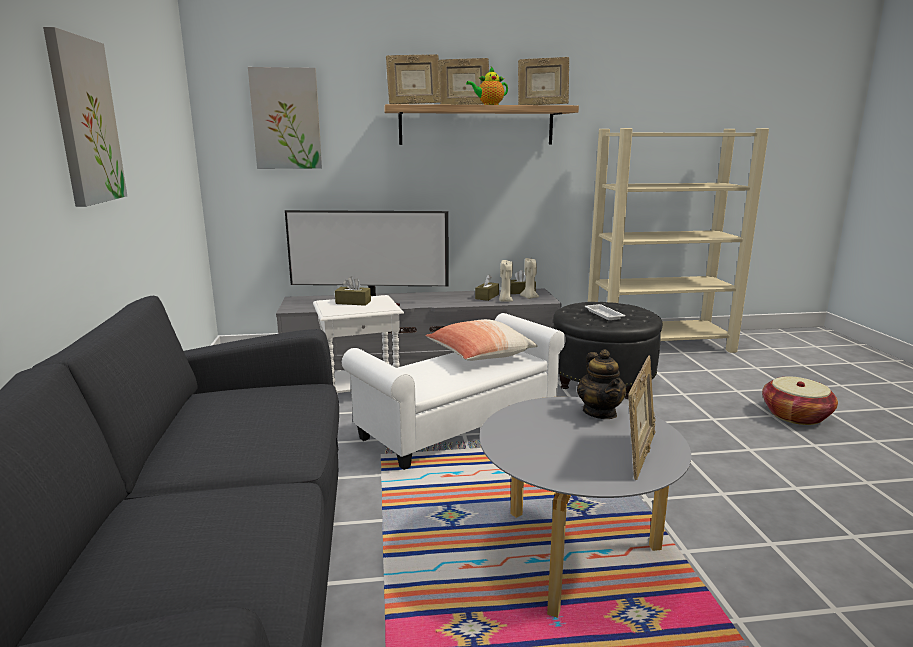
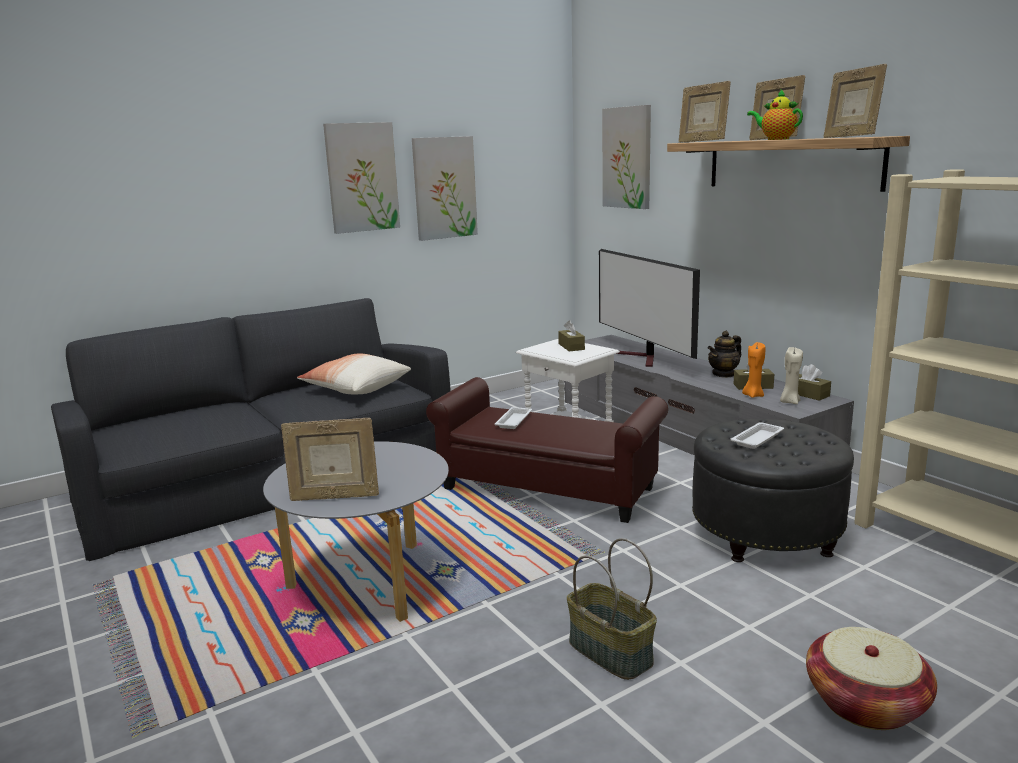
camera: 65 degrees right, 0 degrees up
white ottoman [342,313,566,470] -> brown ottoman [426,377,668,523]
pillow [426,319,538,361] -> pillow moved to [297,354,411,394]
beige candle [499,260,513,302] -> orange candle [742,342,766,398]
teapot [577,349,627,419] -> teapot moved to [708,331,741,378]
none -> picture [412,136,478,241]
none -> white tray [495,407,532,429]
none -> basket [567,538,657,680]

